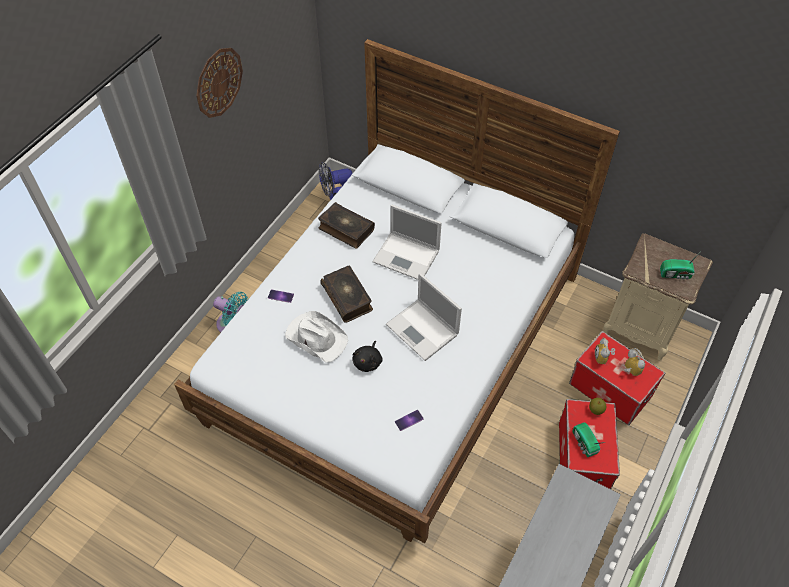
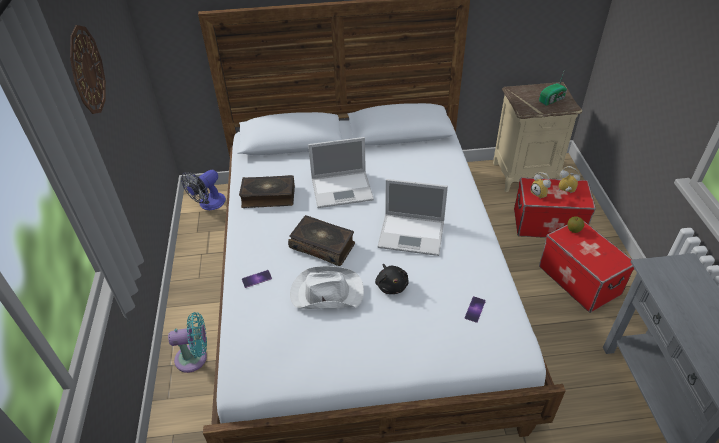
camera: 35 degrees left, 10 degrees down
radio [572,422,606,457] -> none

